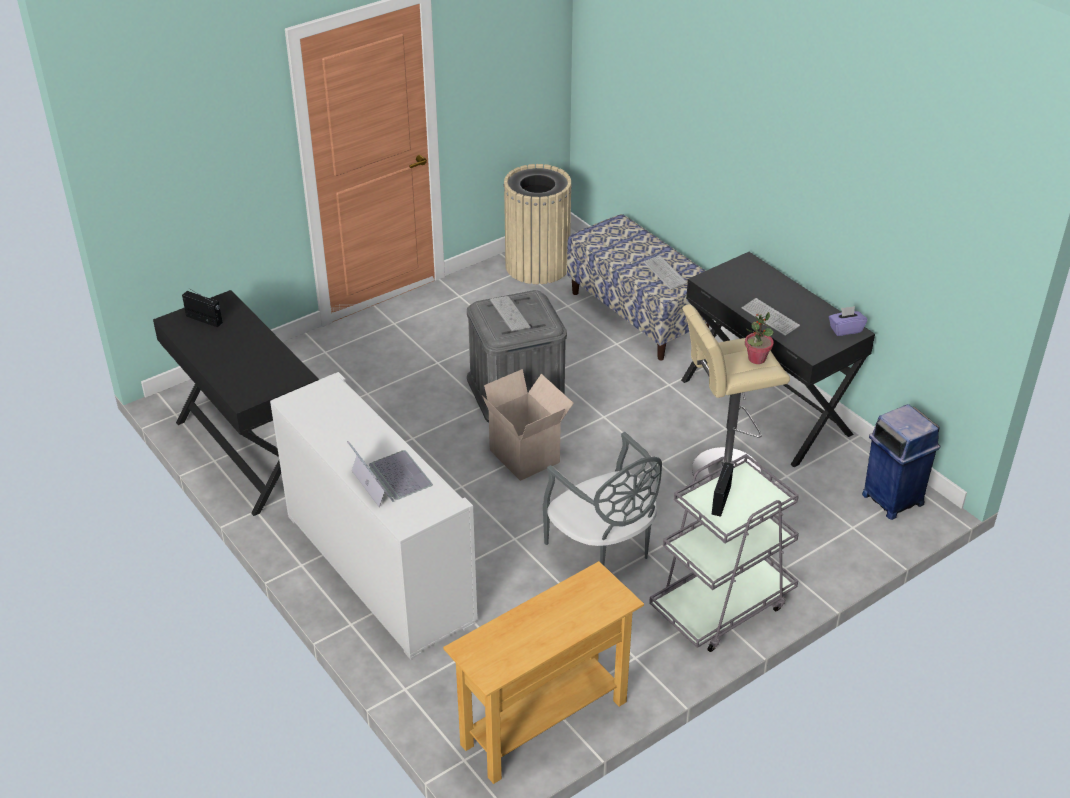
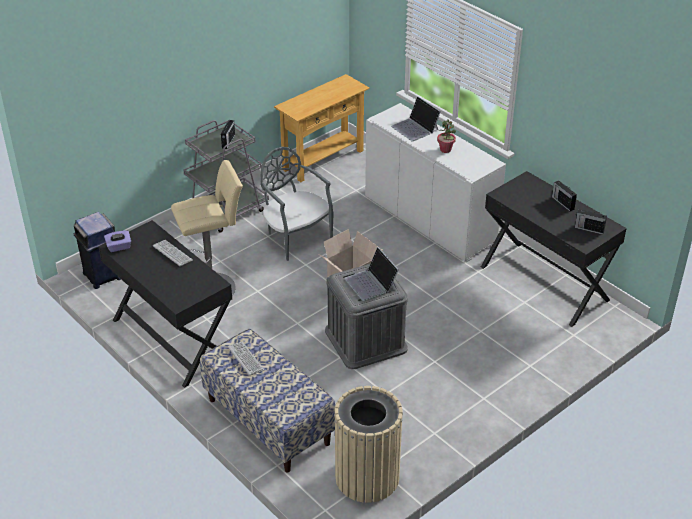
camera: 175 degrees right, 0 degrees up
keyboard [490,296,531,331] -> laptop [344,247,399,301]
potted plant [745,312,774,364] -> potted plant moved to [437,120,456,153]
none -> radio [552,180,577,211]

